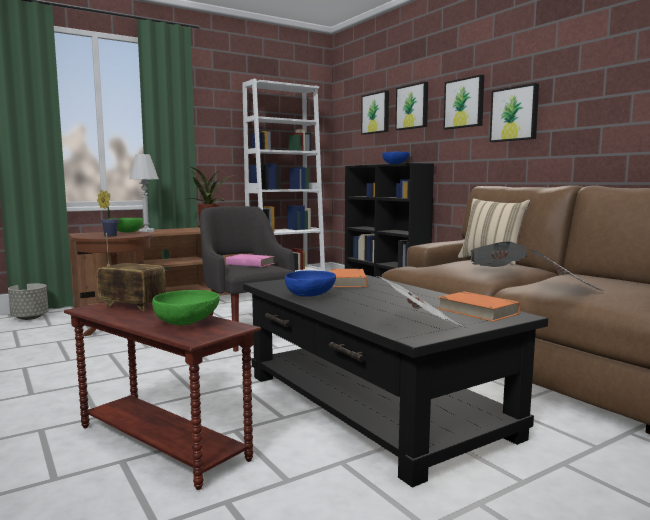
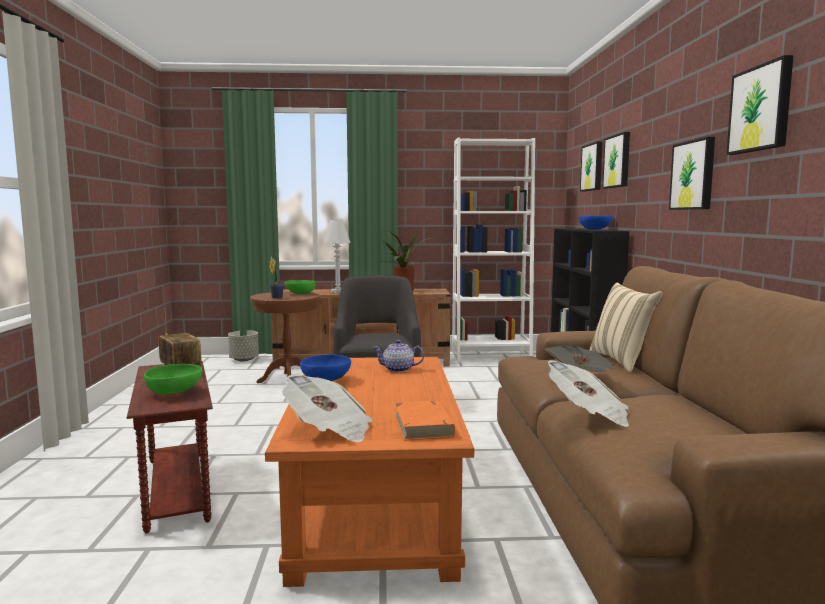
camera: 30 degrees right, 0 degrees up
pink book [226,254,275,267] -> none
black coffee table [243,275,548,487] -> orange coffee table [265,357,475,587]
orange book [330,269,367,287] -> teapot [373,340,424,372]
picture [443,75,484,129] -> picture moved to [726,55,794,155]

